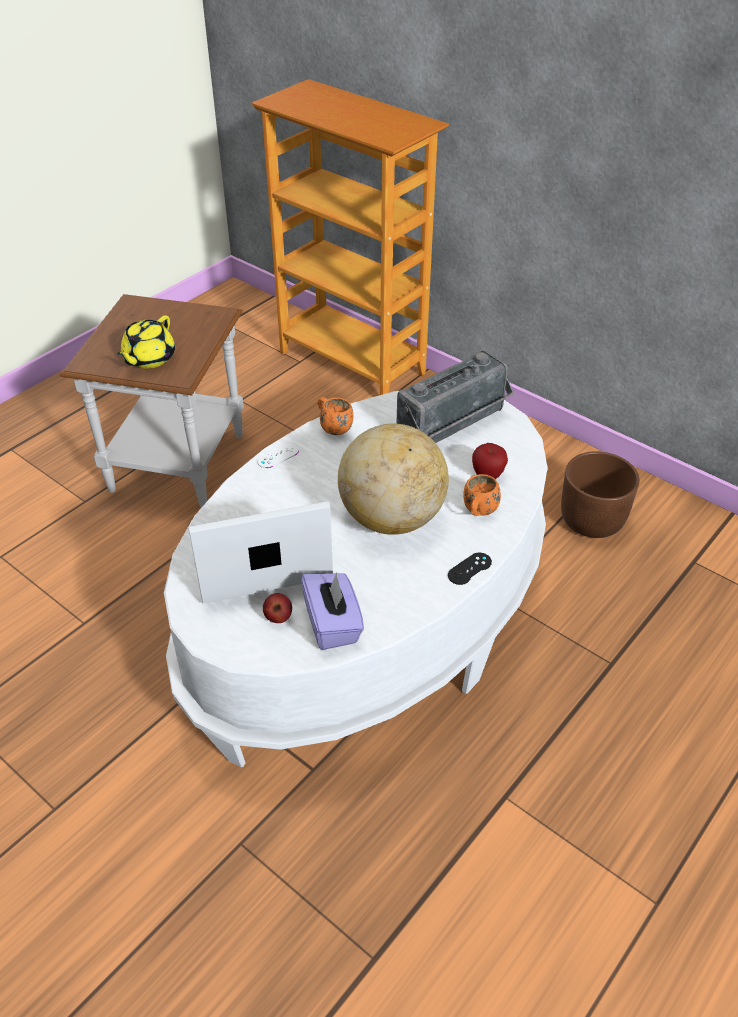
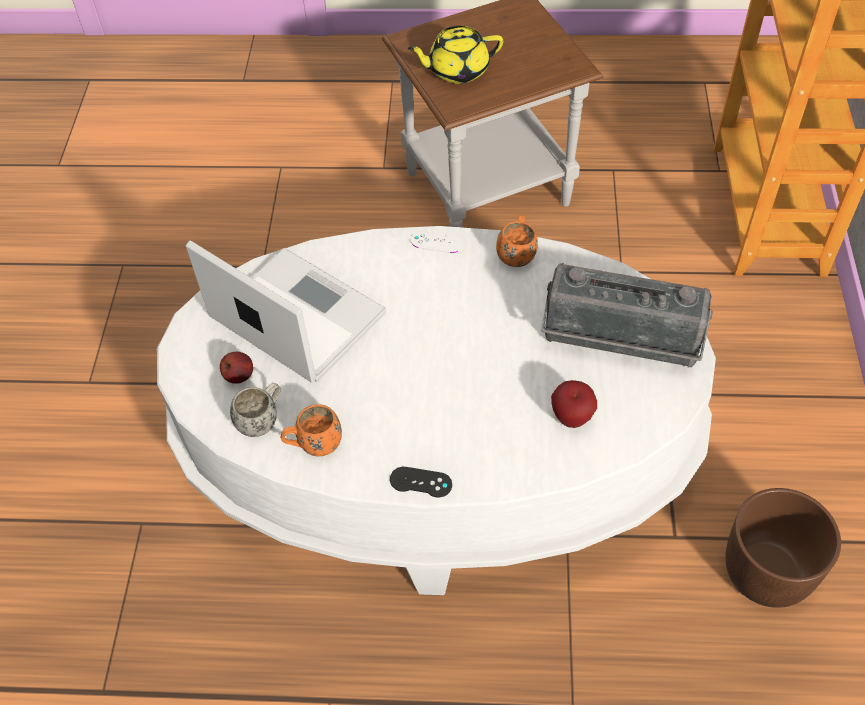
camera: 55 degrees right, 10 degrees up
purple tissue box [301,572,364,650] -> white mug [230,383,281,437]
globe [338,424,449,535] -> none
orange mug [463,474,501,516] -> orange mug moved to [280,404,342,456]

